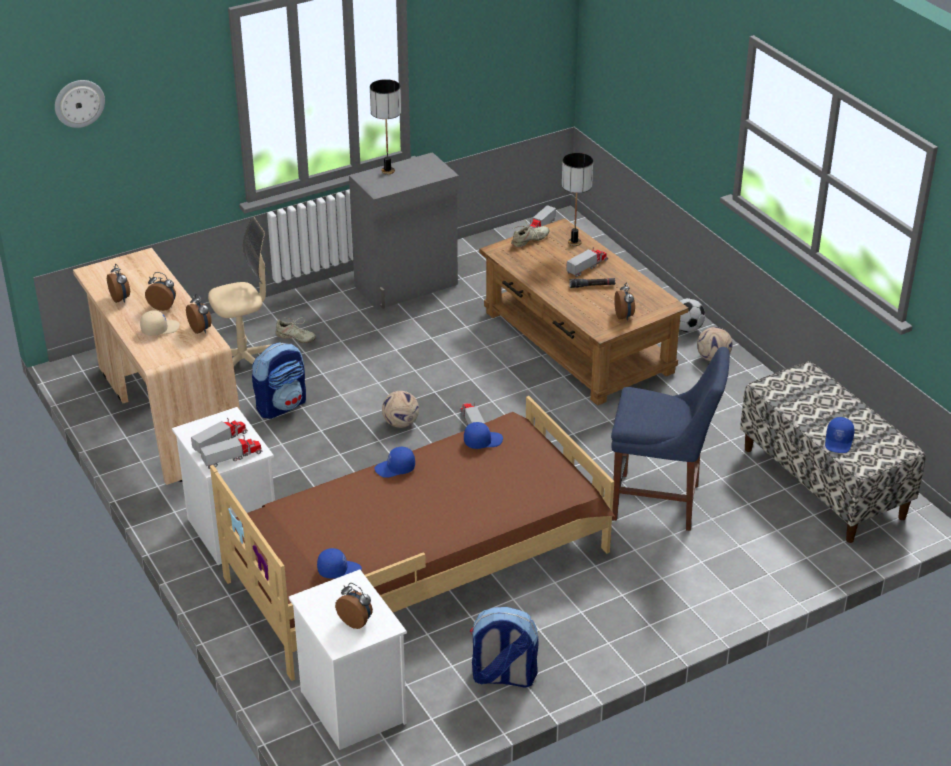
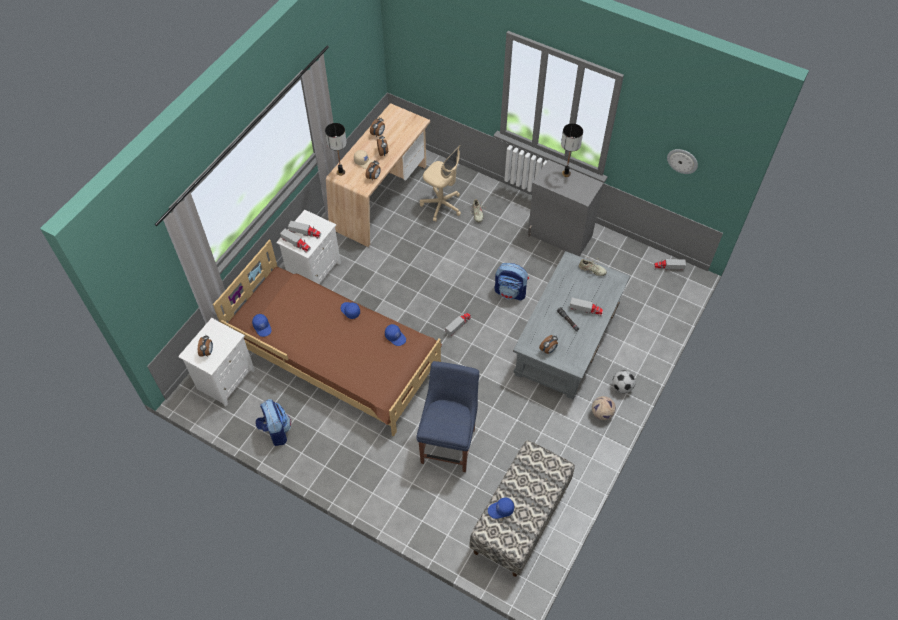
camera: 60 degrees right, 20 degrees up
wall clock [55,80,105,128] -> wall clock moved to [667,149,698,174]
backpack [252,342,306,419] -> backpack moved to [494,263,529,301]
football [382,391,419,428] -> none
brown coffee table [479,218,689,406] -> grey coffee table [513,251,630,399]
table lamp [562,153,593,246] -> table lamp moved to [325,123,347,176]
blue chair [611,347,730,531] -> blue chair turned 150 degrees counterclockwise [416,361,479,472]

